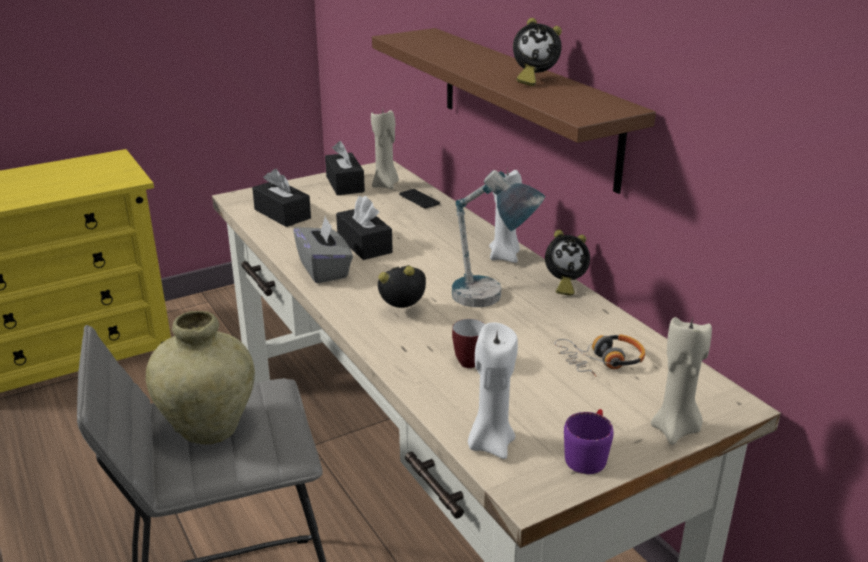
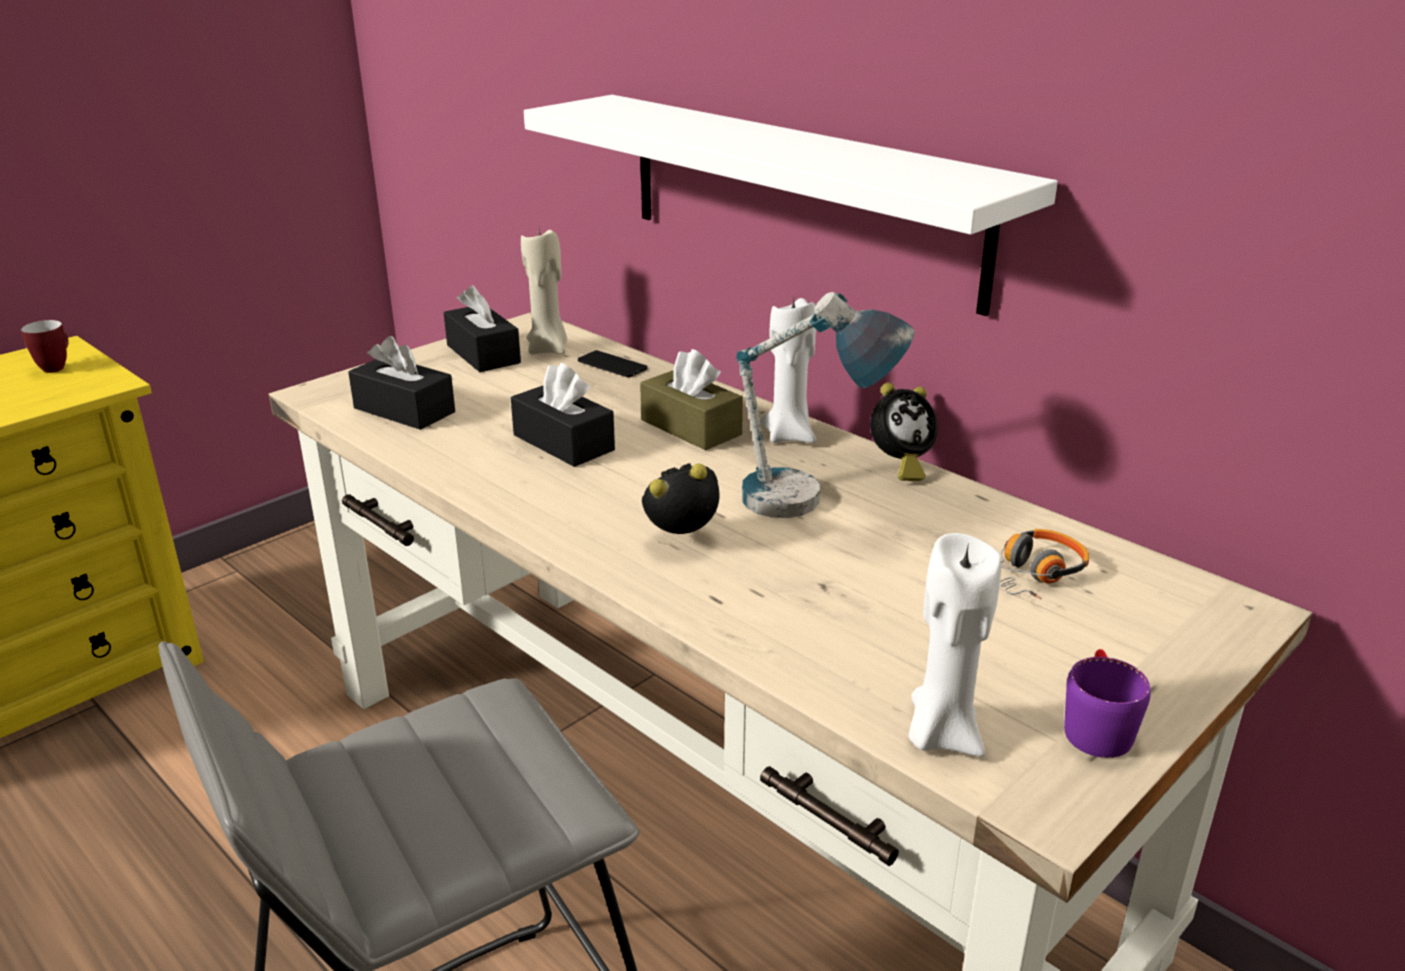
camera: 15 degrees left, 0 degrees up
beige vase [146,311,255,444] -> none
grey tissue box [293,216,353,283] -> none
brown shelf [372,28,656,194] -> white shelf [524,95,1058,316]
mug [452,319,485,368] -> mug moved to [21,320,69,373]
alarm clock [513,18,562,86] -> none
beige candle [651,317,712,445] -> none
none -> brown tissue box [640,349,743,450]

